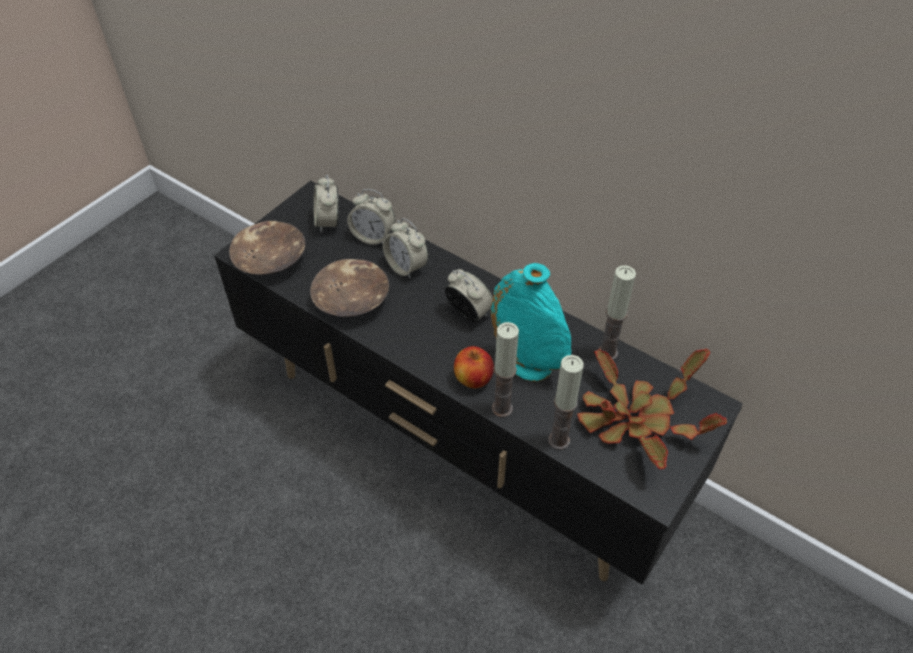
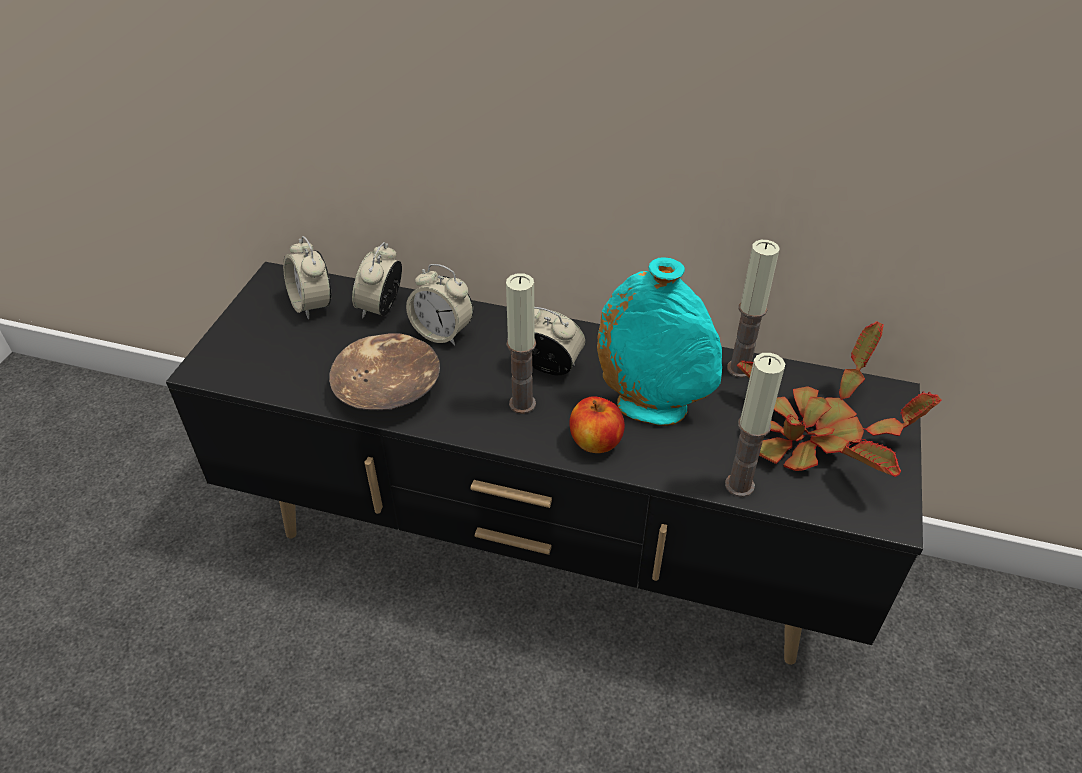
camera: 20 degrees left, 5 degrees down
brown bowl [229,221,306,275] -> none
alarm clock [347,189,395,244] -> alarm clock turned 105 degrees clockwise [352,242,402,318]
candle [492,322,519,417] -> candle moved to [506,273,536,414]

